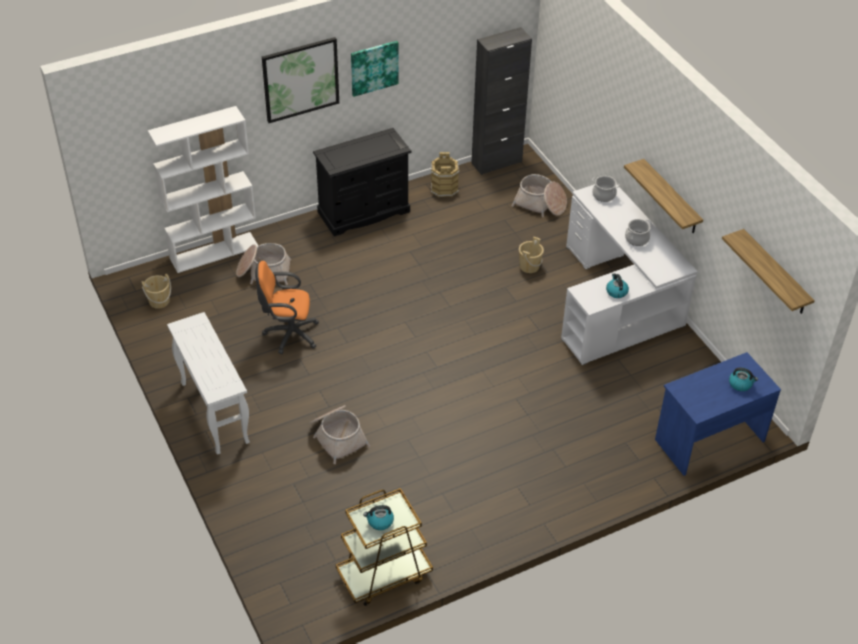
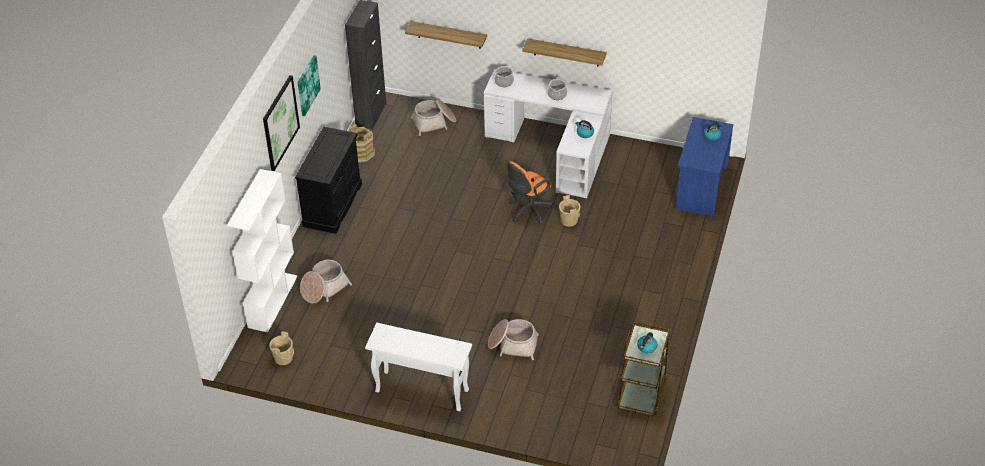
camera: 45 degrees left, 0 degrees up
orange office chair [255,261,319,354] -> orange office chair moved to [507,161,555,224]
beige bucket [519,237,544,273] -> beige bucket moved to [559,195,581,227]
shelf [722,229,815,314] -> shelf moved to [405,21,487,49]

